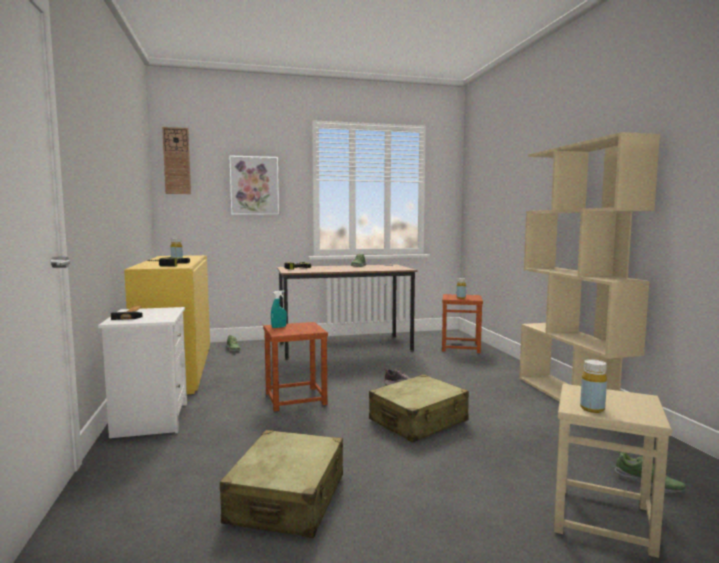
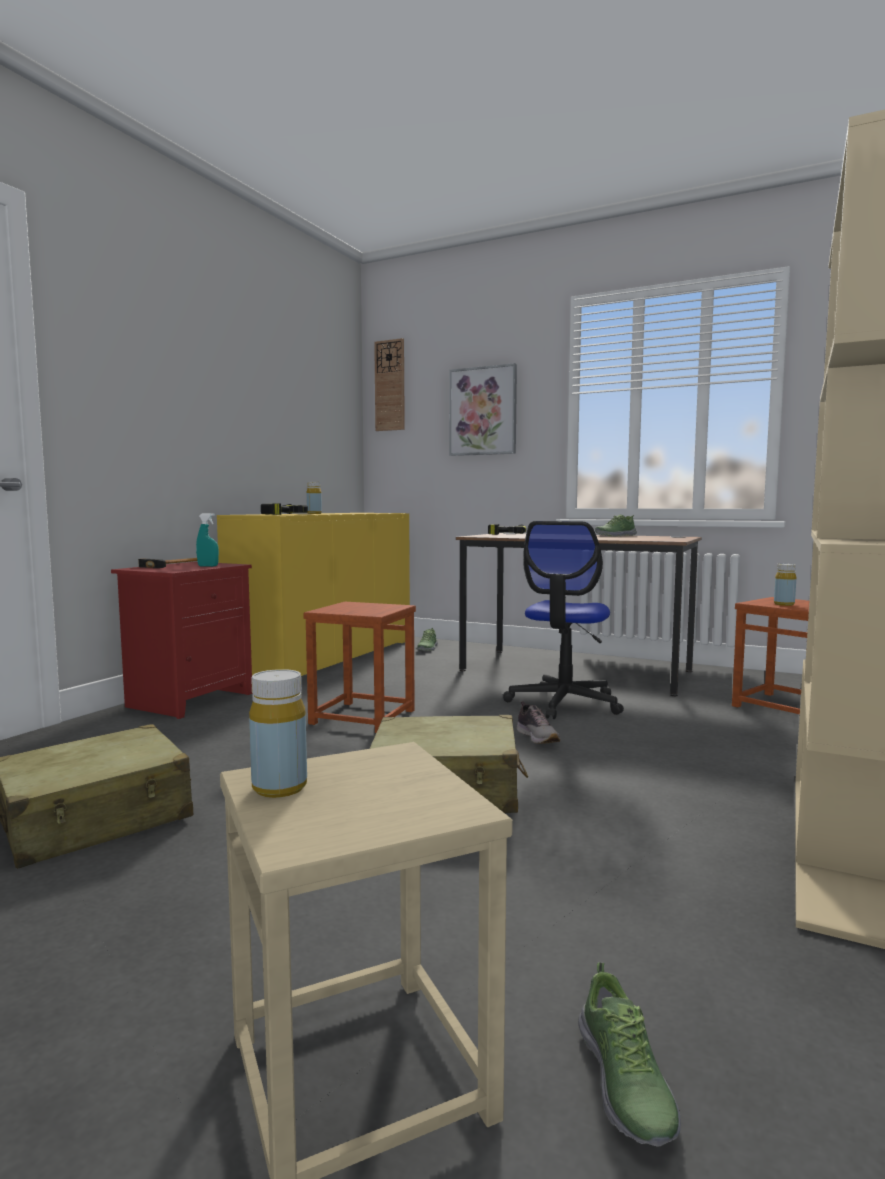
camera: 40 degrees right, 0 degrees up
white nightstand [98,307,187,438] -> red nightstand [111,562,252,719]
turquoise spray bottle [271,290,287,328] -> turquoise spray bottle moved to [196,513,219,567]
none -> office chair [503,521,624,719]

